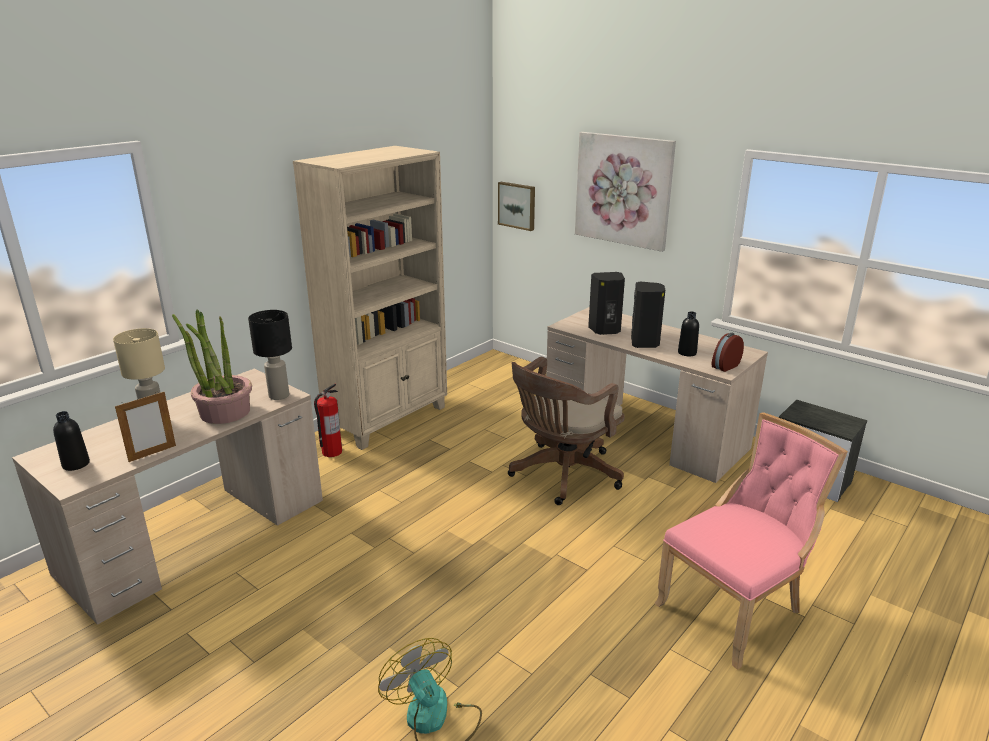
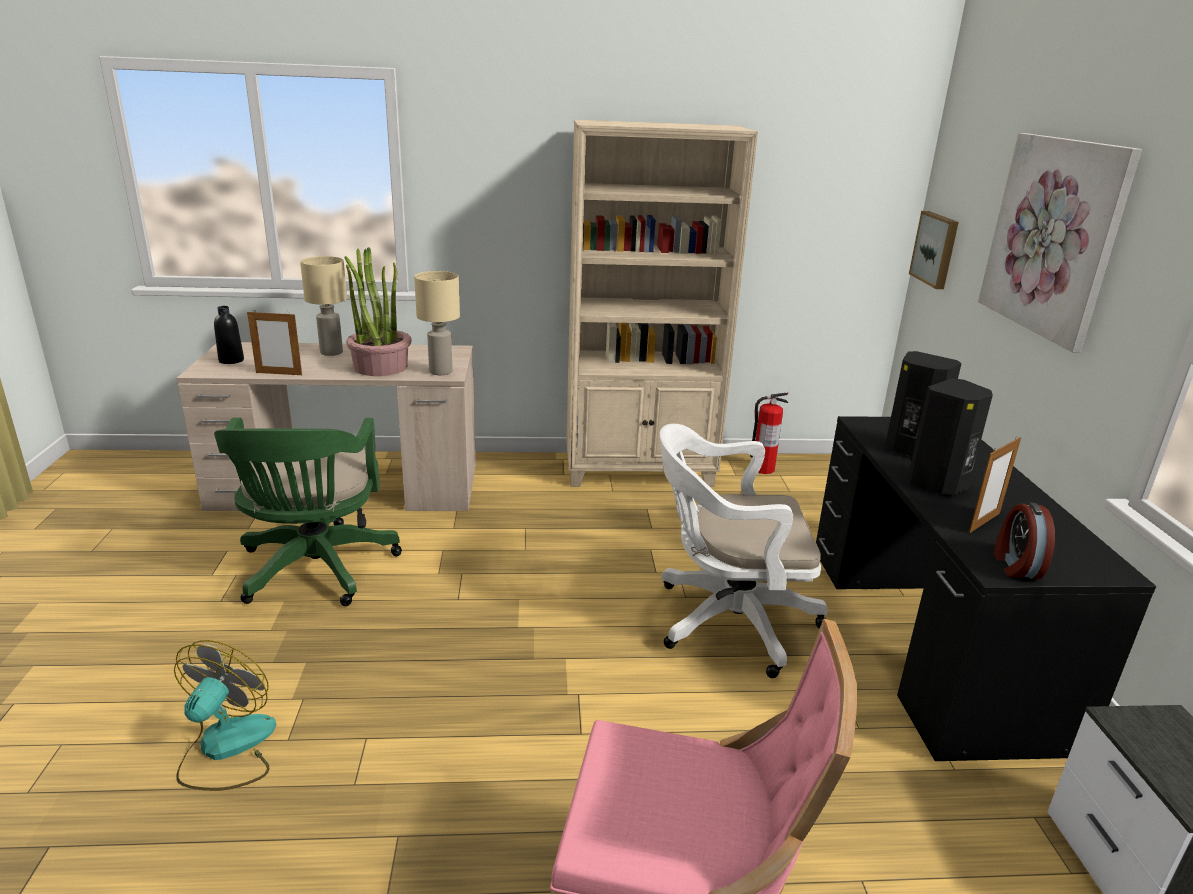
camera: 45 degrees right, 0 degrees up
black table lamp [248,310,292,400] -> beige table lamp [414,271,460,375]
fire extinguisher [314,384,342,457] -> fire extinguisher moved to [750,392,788,474]
brown office chair [508,357,624,505] -> white office chair [660,424,828,678]
beige desk [546,307,768,483] -> black desk [816,416,1156,761]
black bottle [678,311,699,356] -> picture frame [969,436,1021,533]
alarm clock [712,333,744,372] -> alarm clock turned 90 degrees counterclockwise [994,503,1055,579]
none -> green office chair [214,418,402,606]

